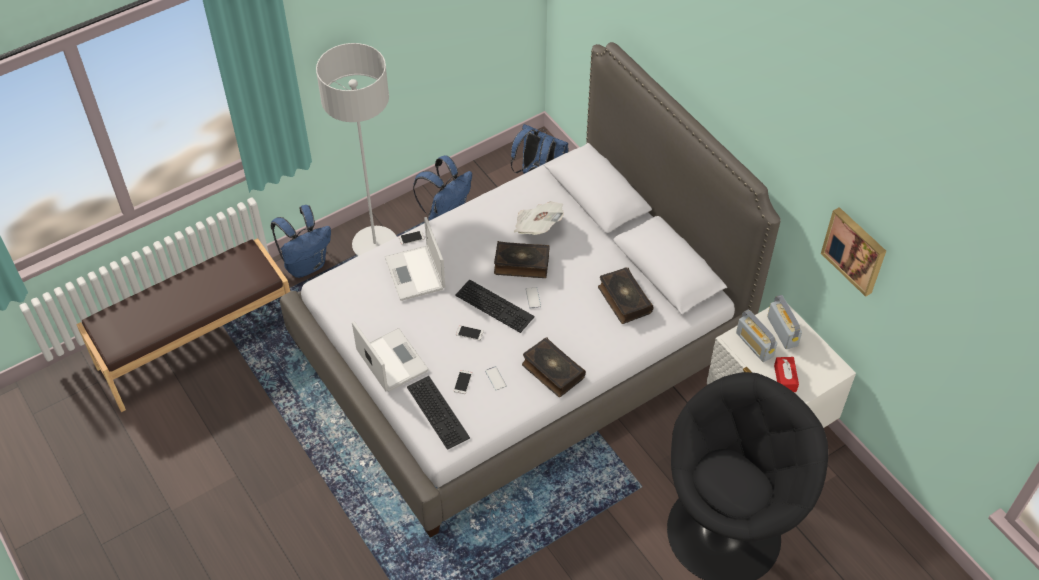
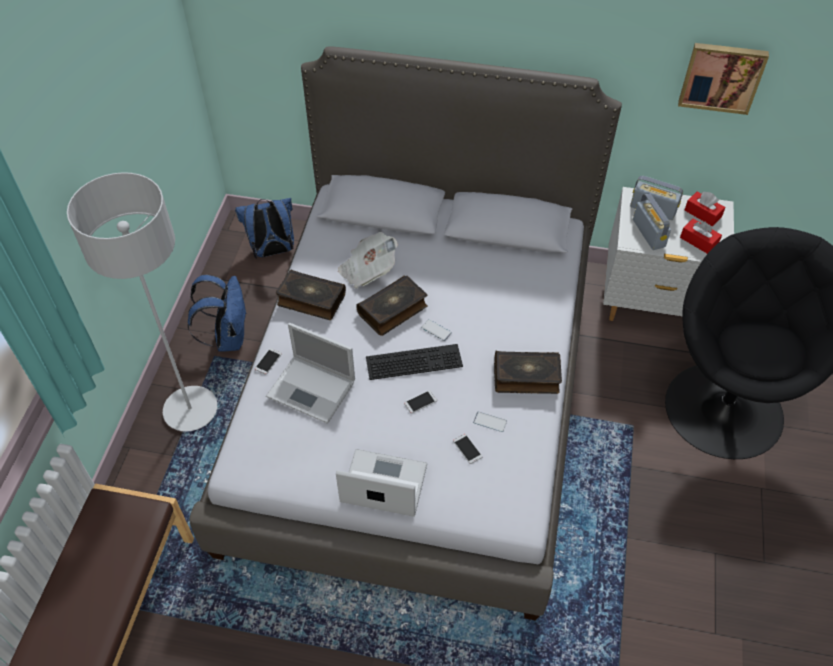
camera: 45 degrees left, 0 degrees up
blue backpack [271,205,331,278] -> none
keyboard [407,376,470,450] -> none
book [598,267,654,324] -> book moved to [276,269,346,320]
radio [736,310,777,362] -> radio turned 120 degrees counterclockwise [633,193,671,250]
none -> red tissue box [685,191,726,226]

